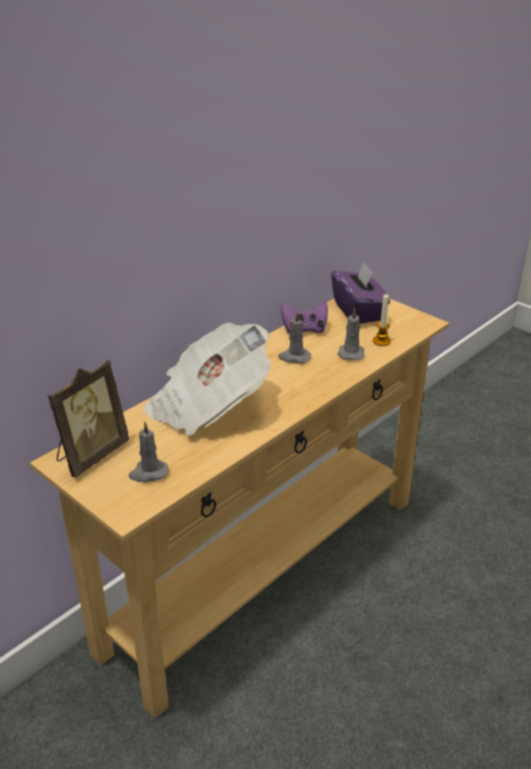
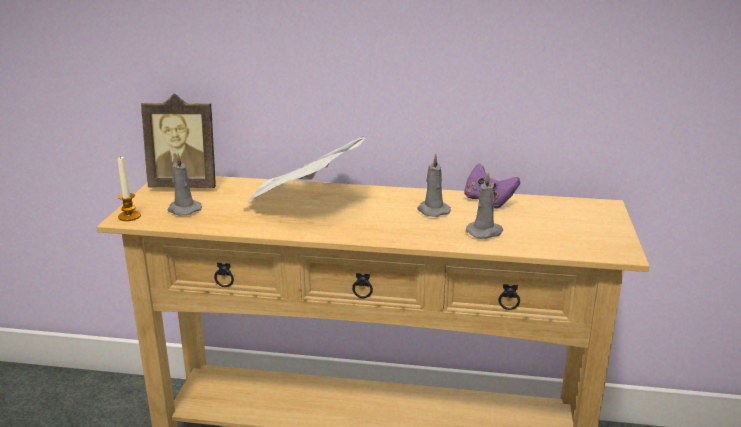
camera: 55 degrees right, 10 degrees down
purple tissue box [331,262,390,324] -> none
candle [373,294,391,346] -> candle moved to [118,155,141,221]

